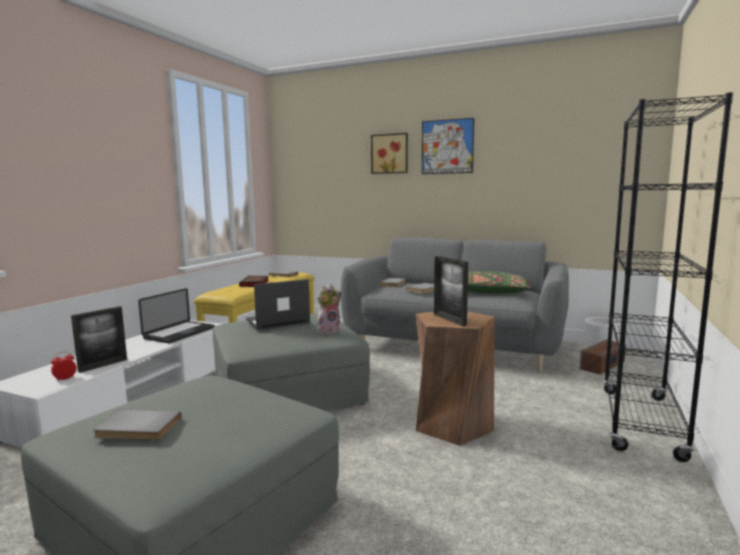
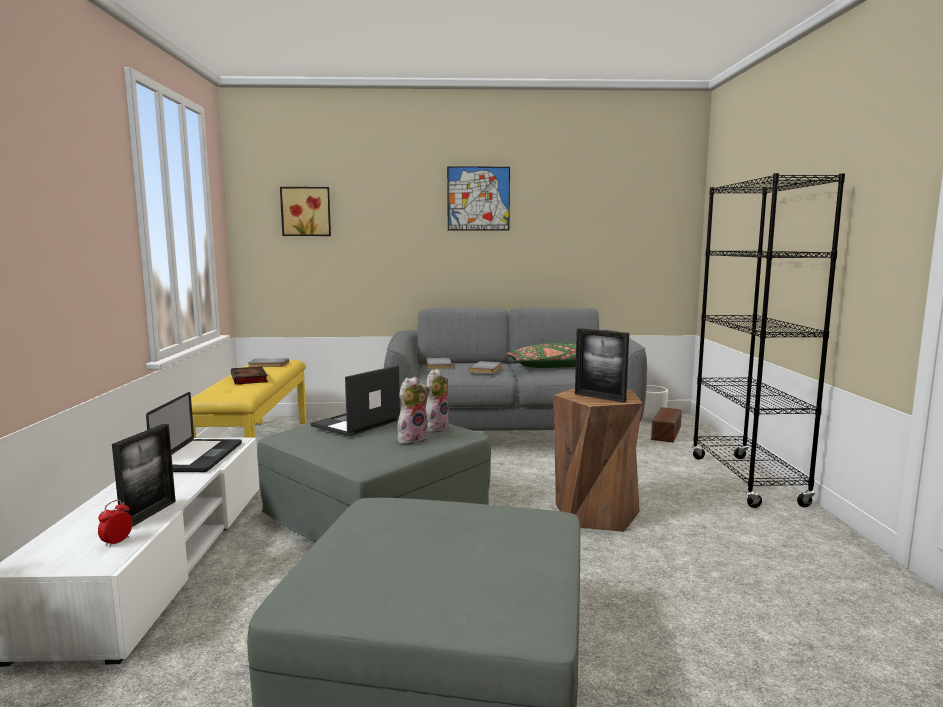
camera: 25 degrees left, 0 degrees up
grey book [93,410,181,440] -> none
picture [371,133,408,174] -> picture moved to [280,187,331,236]
none -> plush toy [397,377,430,444]

